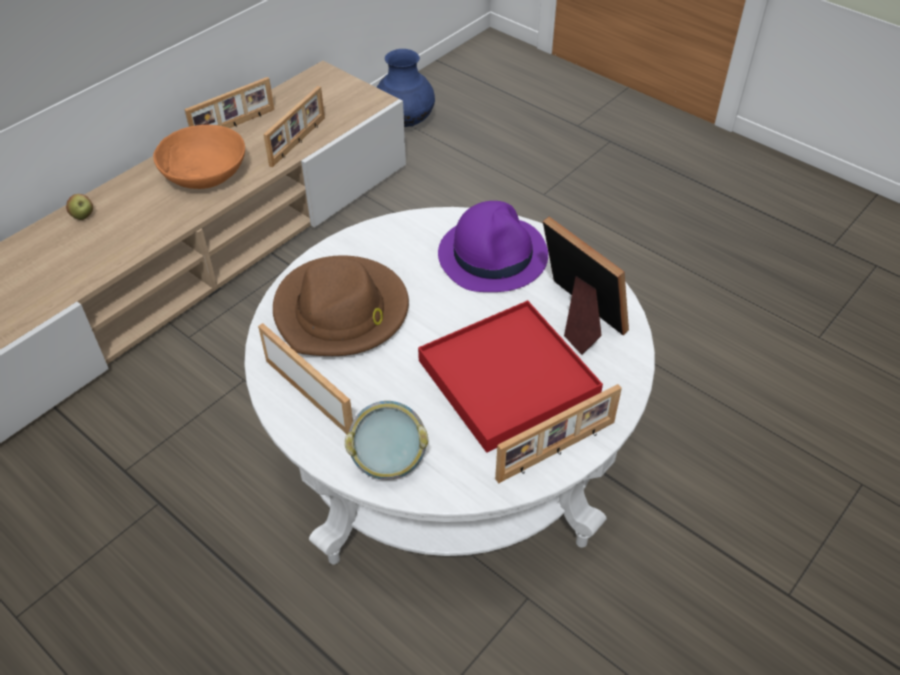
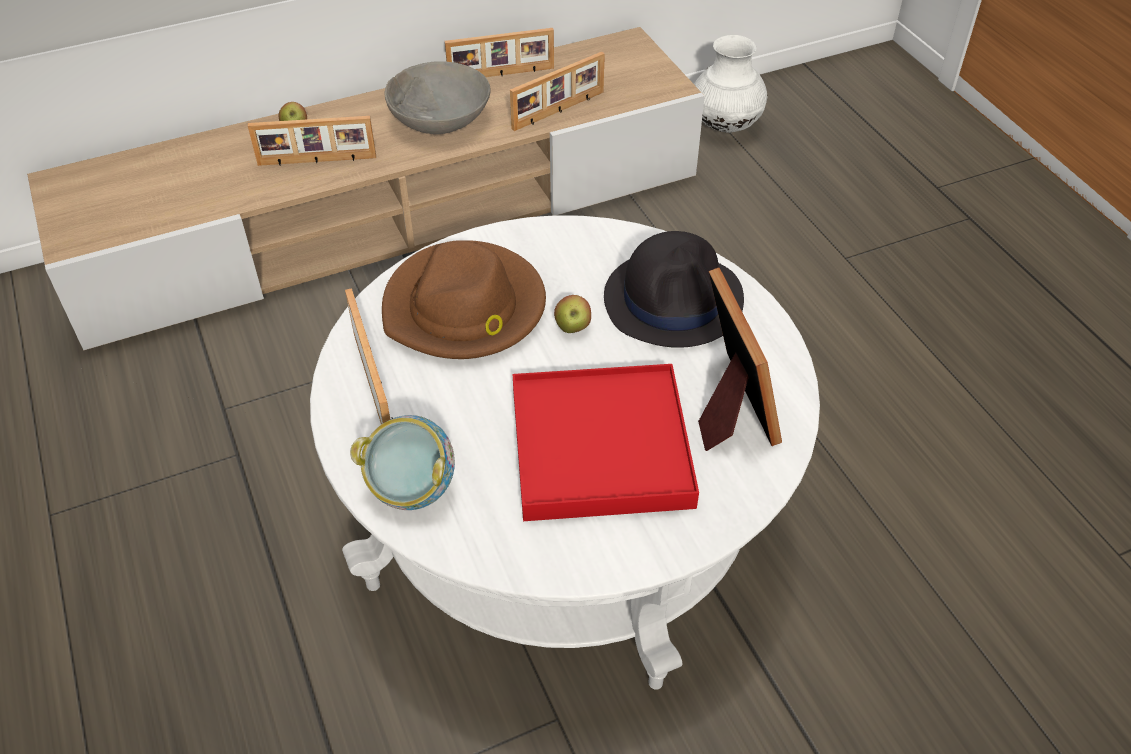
camera: 25 degrees right, 0 degrees up
orange bowl [153,125,245,189] -> grey bowl [385,61,491,134]
blue vase [377,49,435,127] -> white vase [694,35,767,133]
purple hat [438,201,548,292] -> black hat [604,231,744,348]
picture frame [495,384,622,483] -> picture frame moved to [248,116,376,166]
none -> apple [554,295,591,333]

